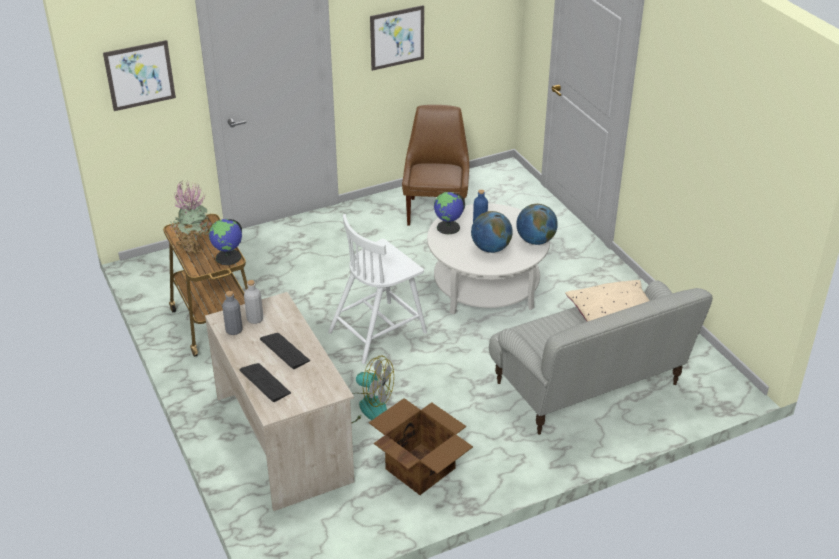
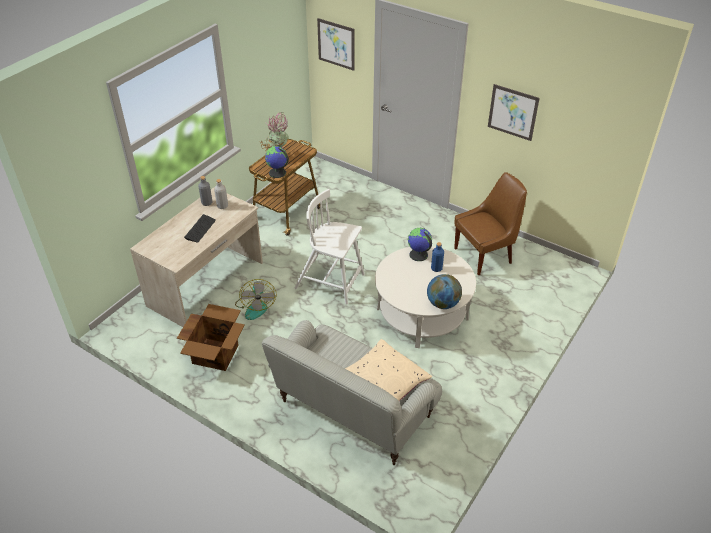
camera: 60 degrees right, 5 degrees up
keyboard [240,363,291,402] -> none
globe [471,211,513,253] -> none

